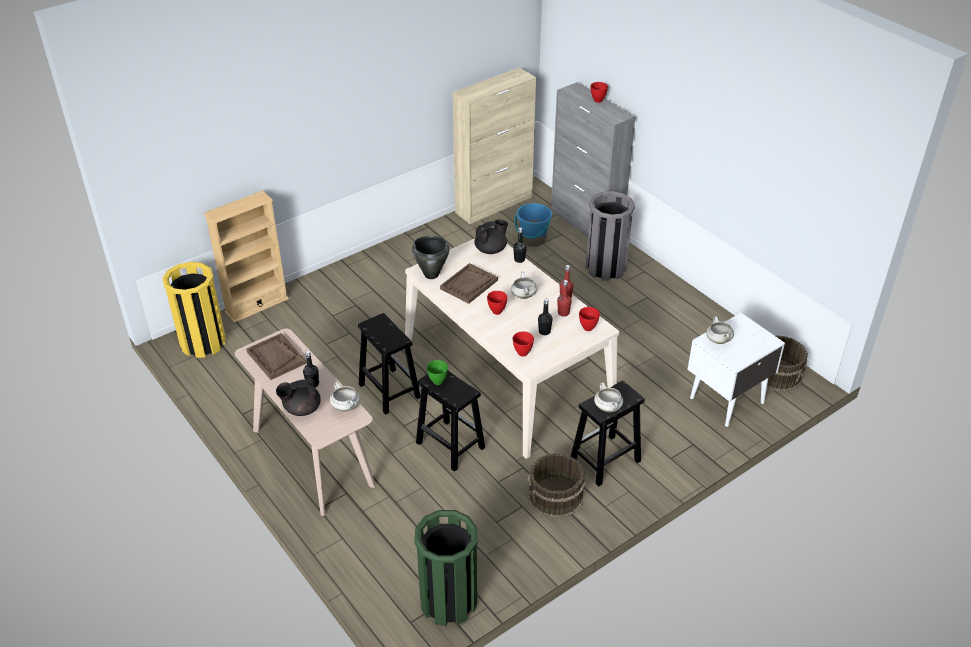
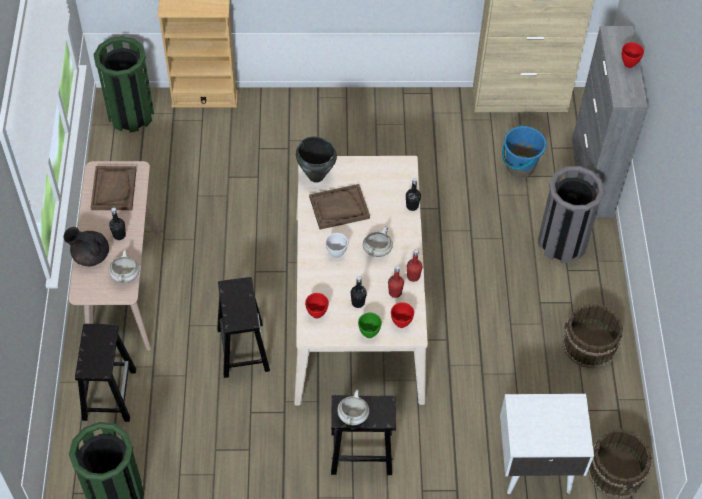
camera: 35 degrees right, 15 degrees up
yellow trash can [162,262,226,358] -> green trash can [94,36,154,132]
black stool [358,313,421,415] -> black stool moved to [75,324,136,422]
green bowl [427,360,448,385] -> green bowl moved to [358,313,382,338]
black teapot [474,219,508,254] -> none
red bowl [487,291,508,315] -> white bowl [325,233,348,258]
brown bucket [528,453,585,518] -> brown bucket moved to [562,303,623,368]
white cooking pot [706,316,734,344] -> none

